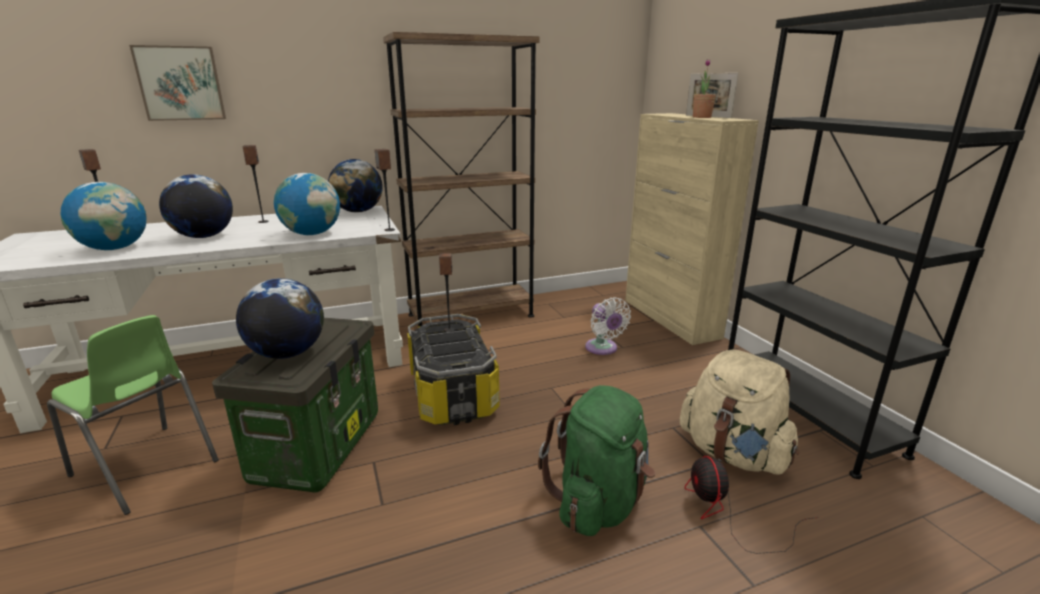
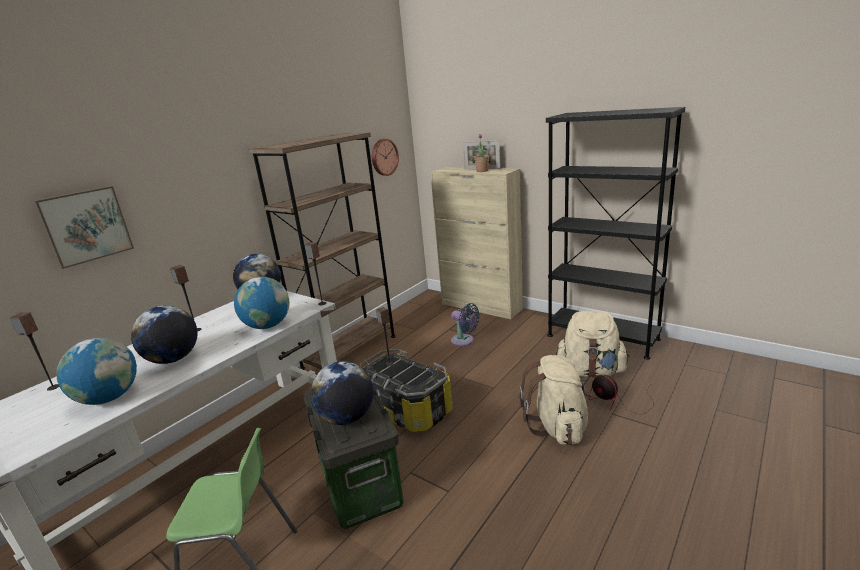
camera: 30 degrees left, 0 degrees up
green backpack [538,385,656,536] -> beige backpack [519,355,592,445]
white fan [585,297,631,355] -> blue fan [451,303,480,346]
none -> wall clock [372,139,399,176]

